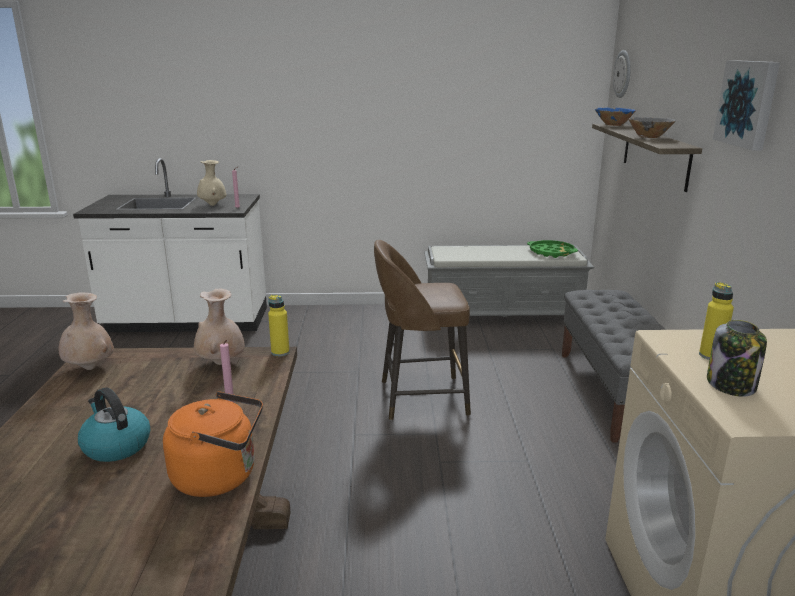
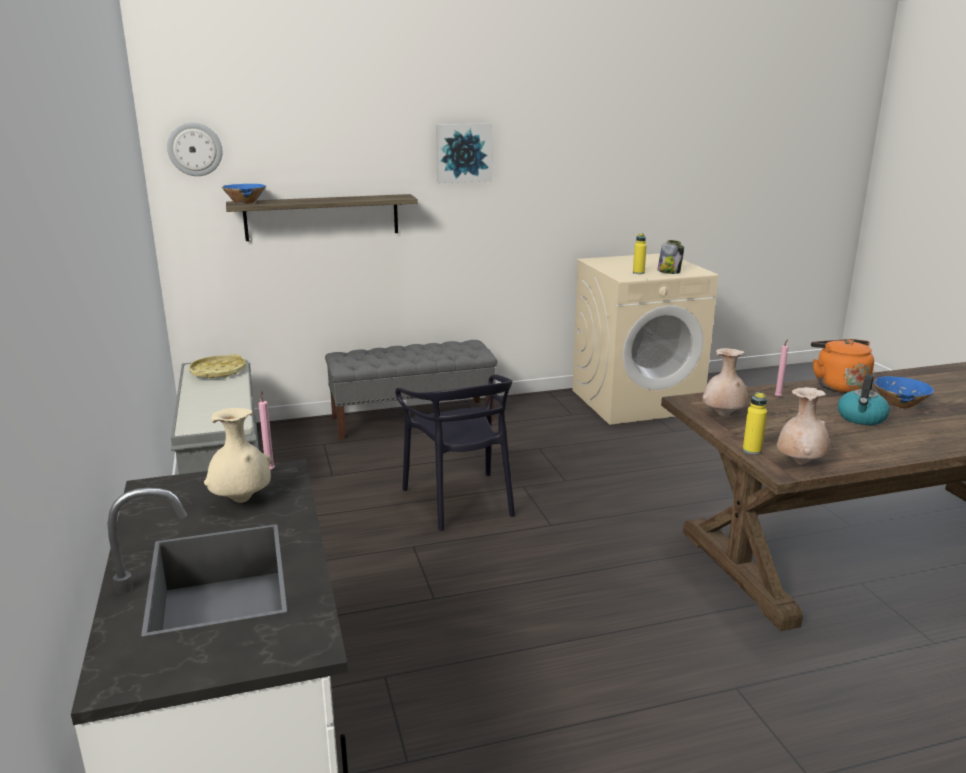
camera: 105 degrees left, 0 degrees up
yellow bottle [268,295,290,356] -> yellow bottle moved to [743,392,767,454]
brown stool [374,240,471,420] -> black chair [395,375,515,531]
green tray [527,240,578,258] -> yellow tray [189,354,246,379]
grey bowl [629,117,676,138] -> none
none -> blue bowl [873,376,934,409]

